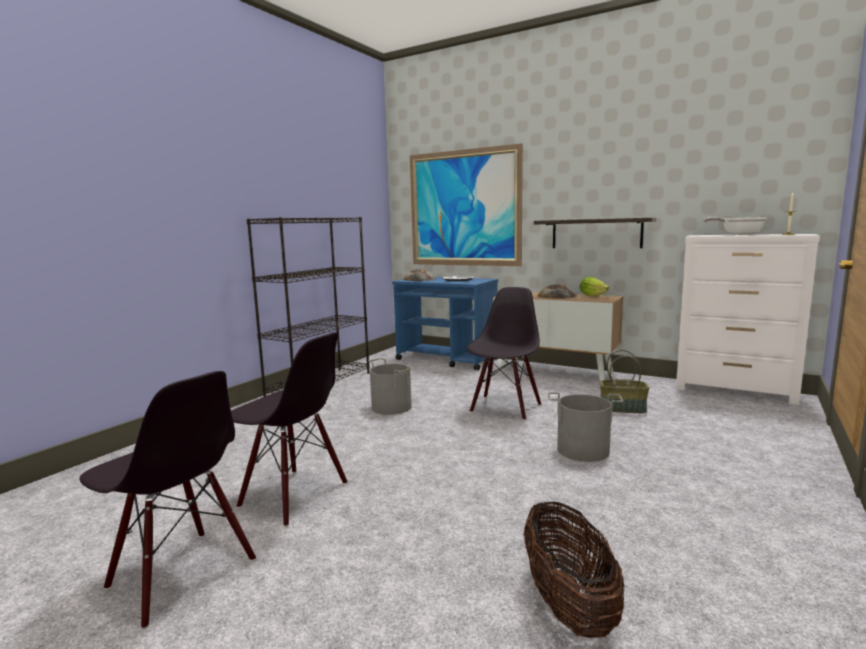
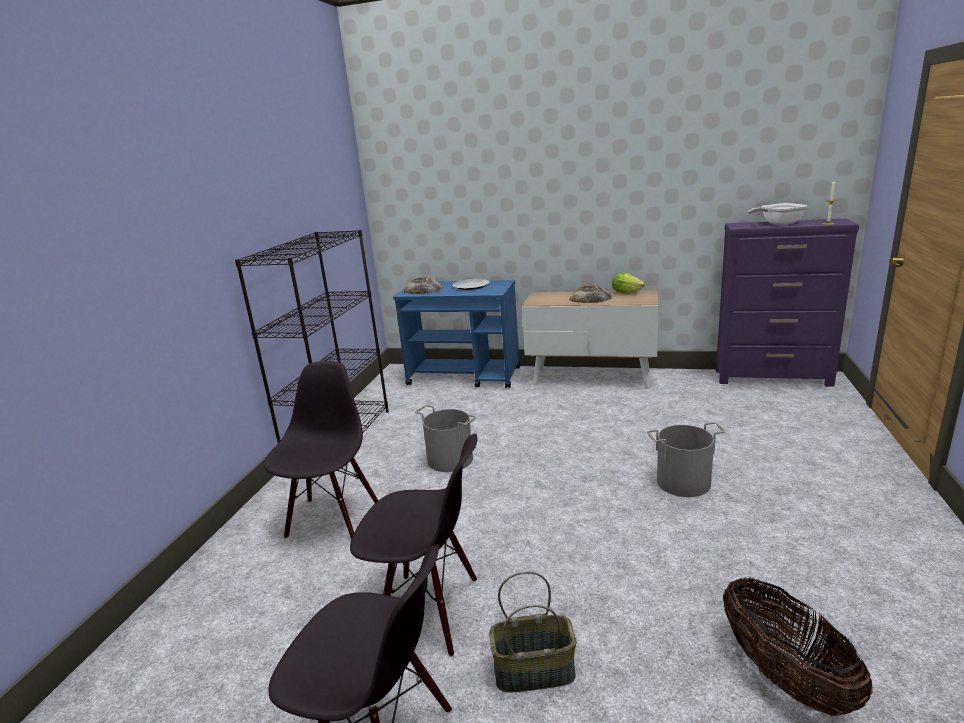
camera: 15 degrees left, 10 degrees up
picture [410,143,523,266] -> none
black chair [467,287,541,420] -> black chair moved to [263,361,378,539]
shelf [534,217,656,248] -> none
basket [600,350,649,413] -> basket moved to [489,571,576,692]
white dresser [676,234,820,405] -> purple dresser [716,218,859,387]

